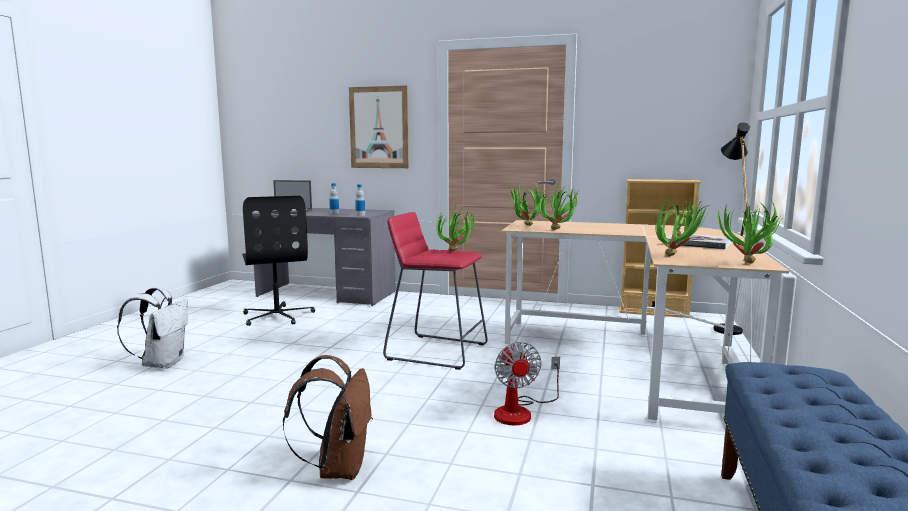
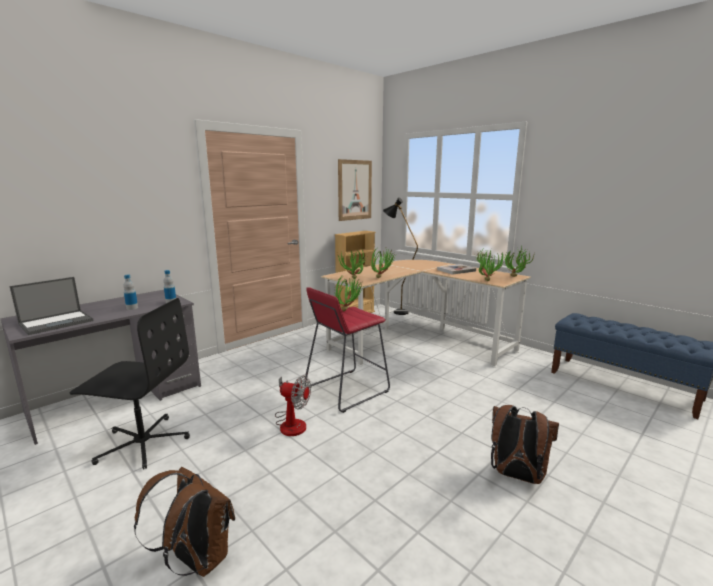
camera: 60 degrees left, 5 degrees up
white backpack [117,287,188,369] -> brown backpack [134,467,235,577]
picture [349,85,409,168] -> picture moved to [338,159,372,221]
fan [494,342,560,425] -> fan moved to [275,375,311,436]

